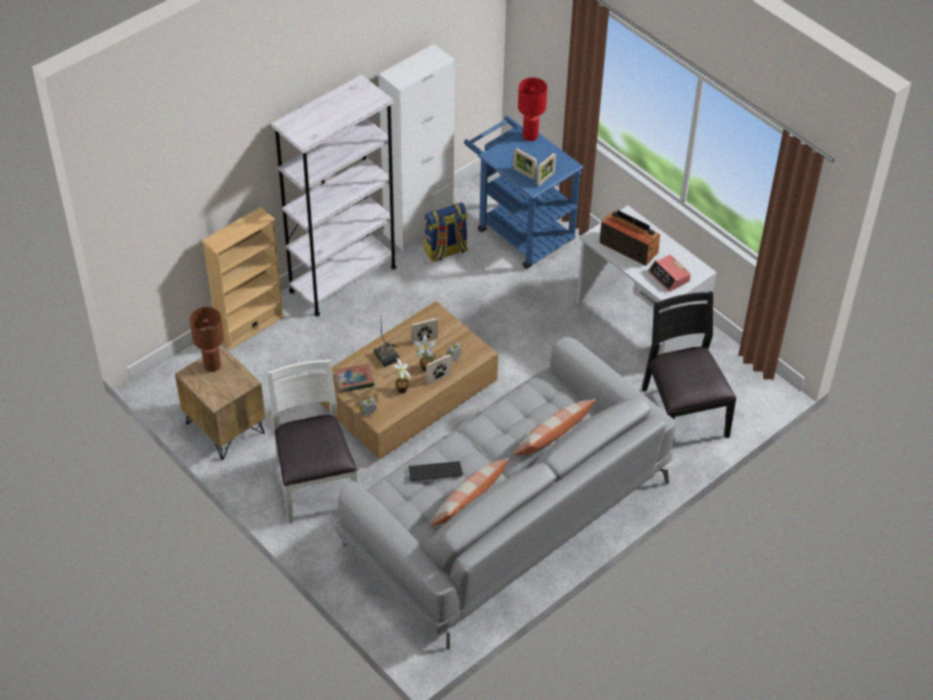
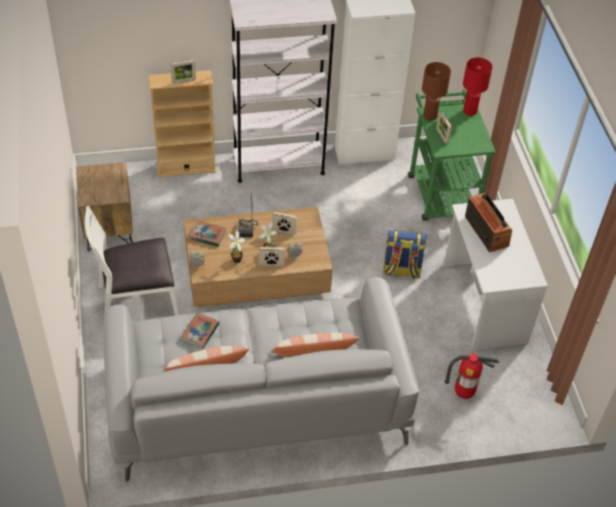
camera: 30 degrees right, 0 degrees up
brown table lamp [190,307,224,372] -> brown table lamp moved to [422,62,451,121]
white chair [267,359,357,524] -> white chair turned 120 degrees counterclockwise [85,206,179,315]
keyboard [409,461,463,481] -> book [181,312,219,349]
backpack [424,203,468,262] -> backpack moved to [383,230,427,280]
blue cart [464,116,584,269] -> green cart [408,89,496,221]
picture frame [536,153,556,186] -> picture frame moved to [171,60,196,84]
black chair [642,291,737,438] -> fire extinguisher [445,353,499,399]
alarm clock [648,255,691,292] -> none

